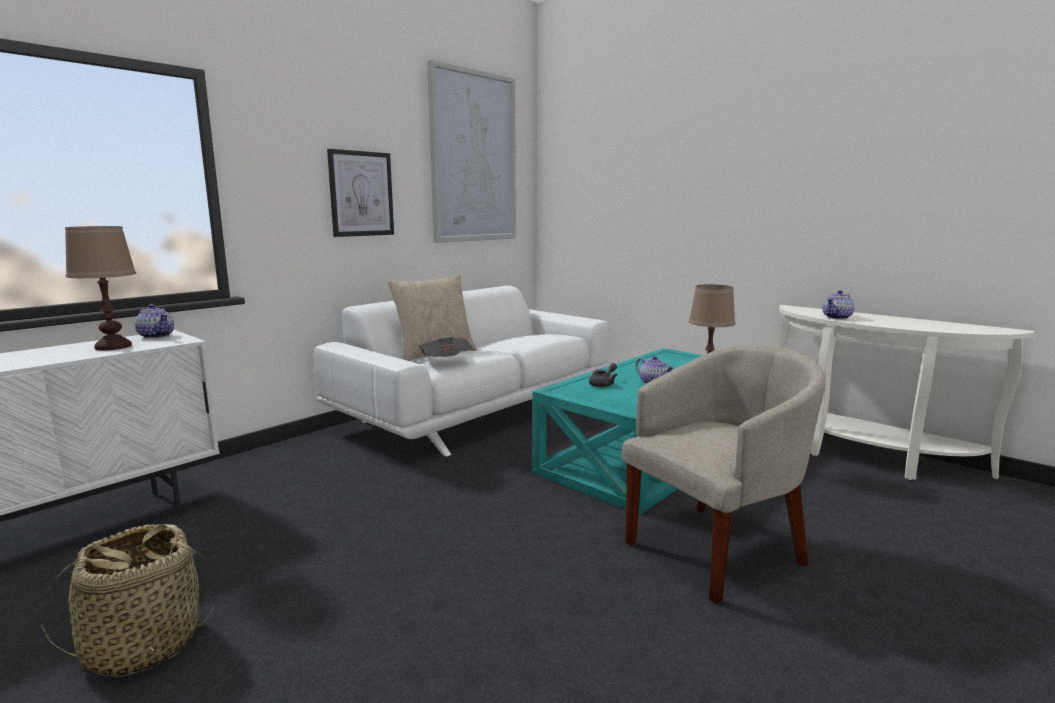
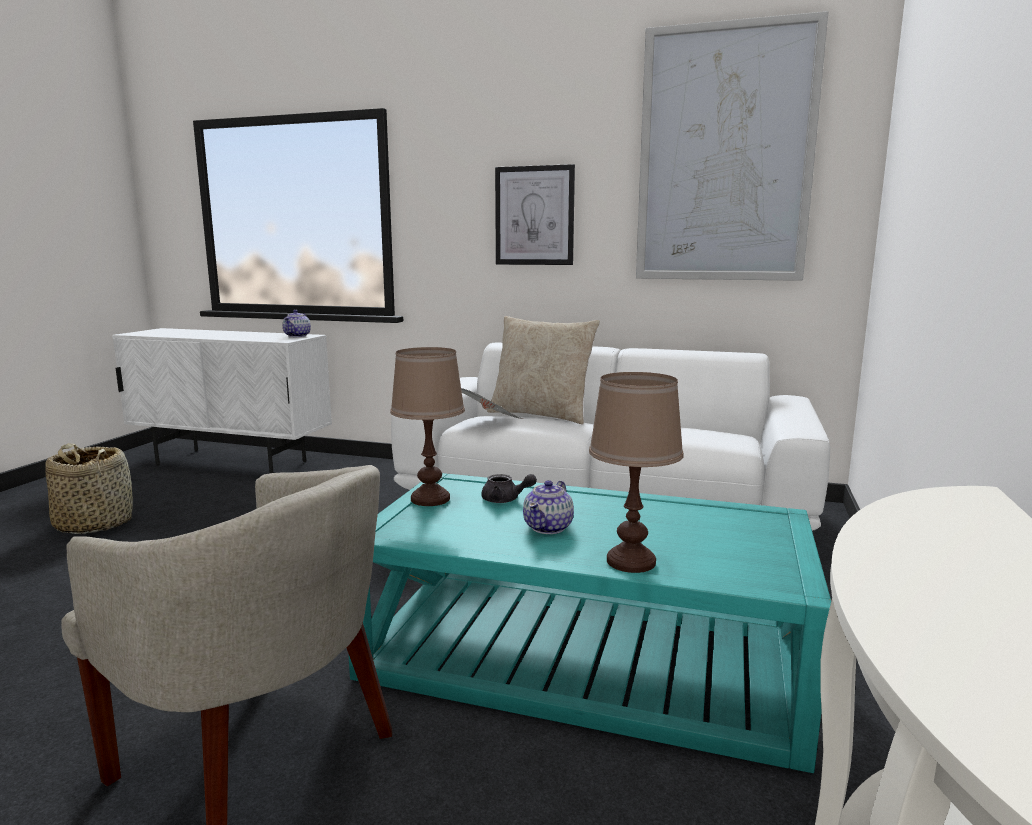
camera: 65 degrees right, 0 degrees up
brown table lamp [65,226,136,350] -> brown table lamp moved to [390,347,465,506]
teapot [823,290,854,320] -> none

